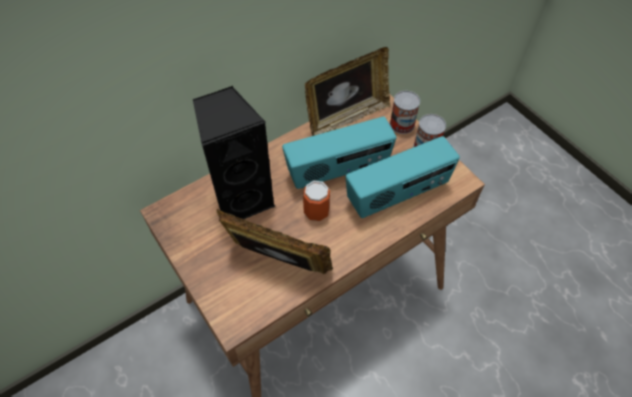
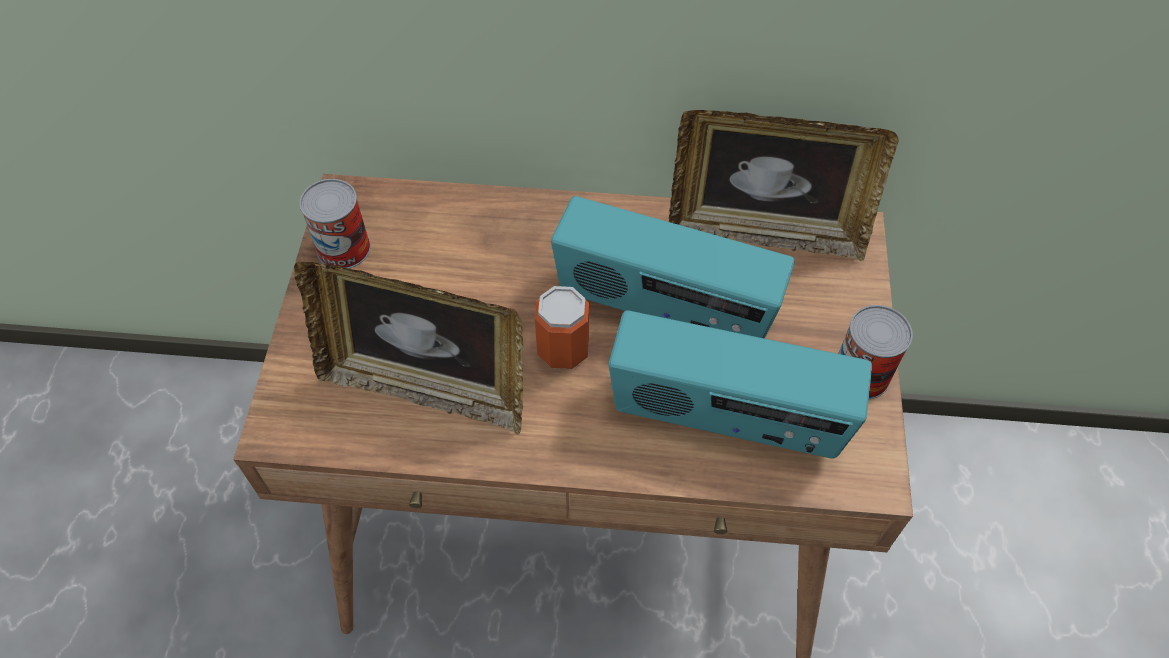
camera: 40 degrees right, 0 degrees up
black speaker [193,86,275,219] -> none
picture frame [217,209,333,274] -> picture frame turned 135 degrees clockwise [294,262,523,435]
can [390,91,420,134] -> can moved to [299,179,371,269]

